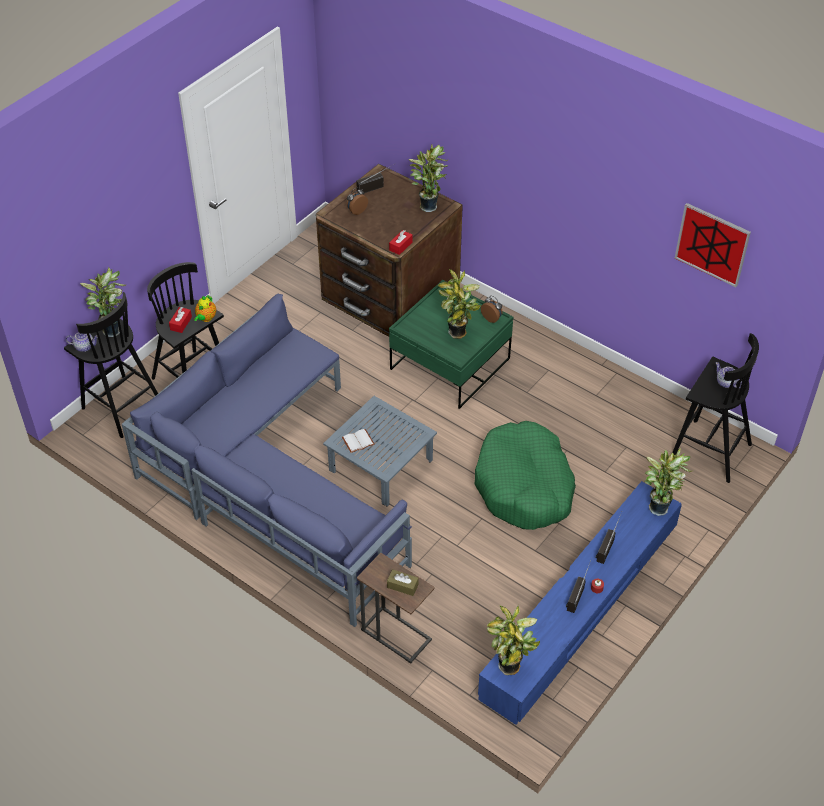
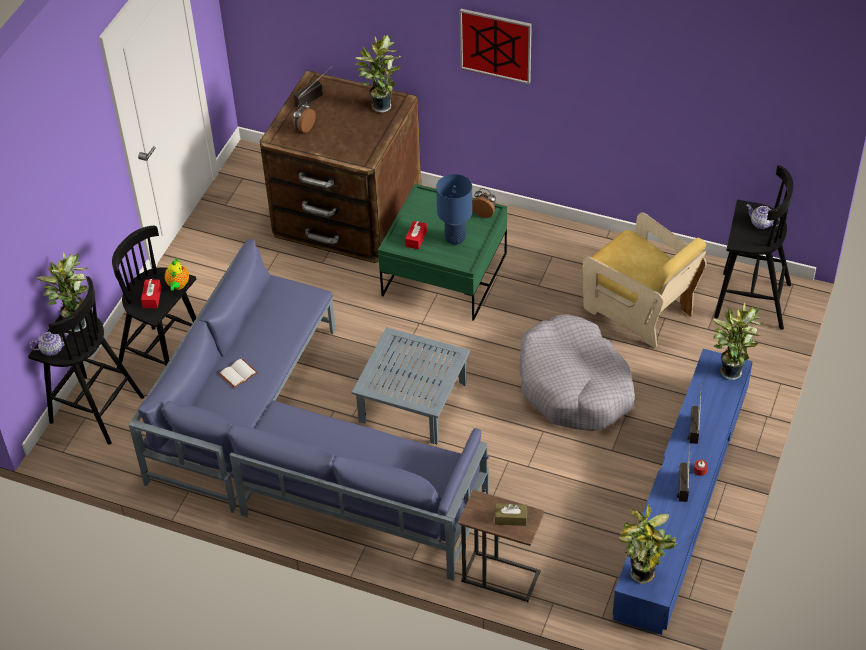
camera: 15 degrees left, 0 degrees up
white book [342,429,375,453] -> white book moved to [219,358,258,388]
red tissue box [389,230,413,255] -> red tissue box moved to [405,221,427,249]
potted plant [438,269,481,339] -> blue table lamp [436,174,473,244]
green dog bed [474,421,576,530] -> grey dog bed [519,314,635,431]
picture [675,203,751,287] -> picture moved to [460,9,532,84]
none -> yellow armchair [582,212,707,348]

